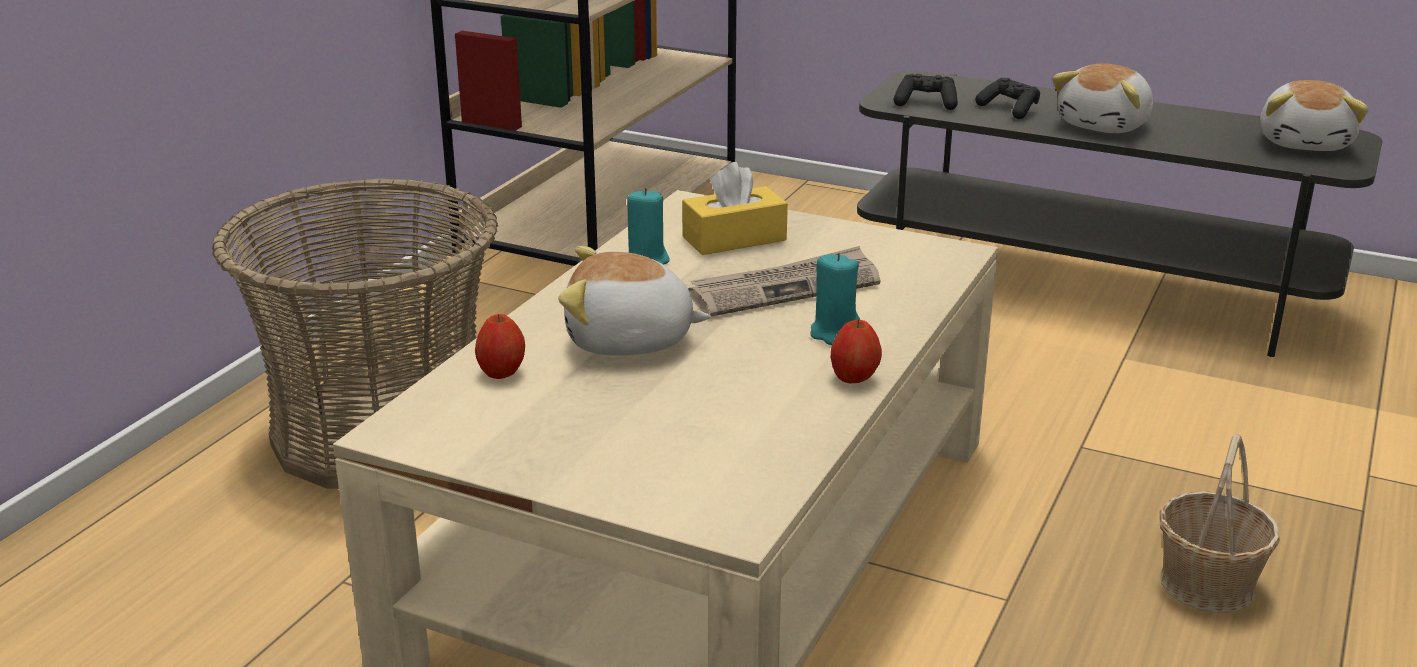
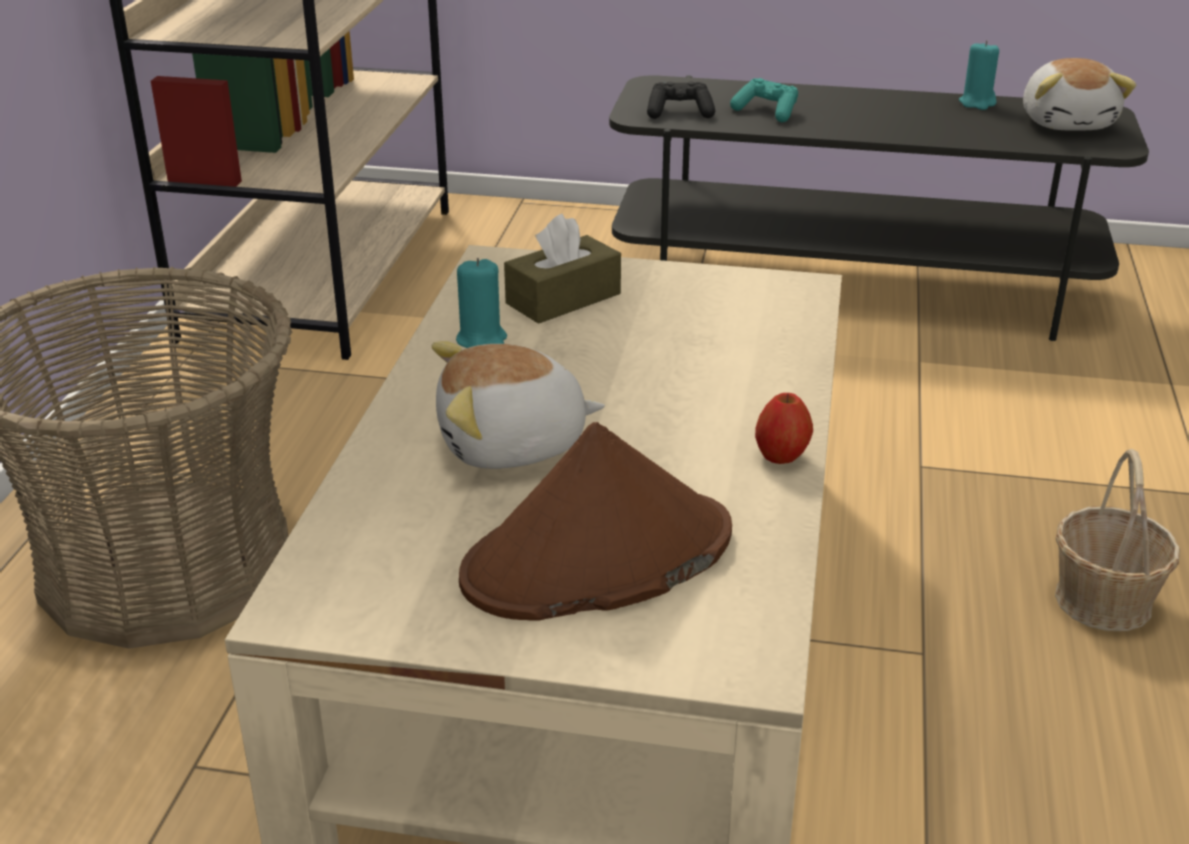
camera: 15 degrees left, 5 degrees up
apple [475,314,525,379] -> none
yellow tissue box [682,162,788,255] -> brown tissue box [504,214,621,324]
newspaper [688,246,881,317] -> none
turquoise candle [810,253,860,345] -> turquoise candle moved to [959,40,999,110]
black game controller [975,78,1040,119] -> turquoise game controller [730,78,798,122]
plush toy [1052,63,1153,133] -> none
none -> brown hat [459,422,732,621]

